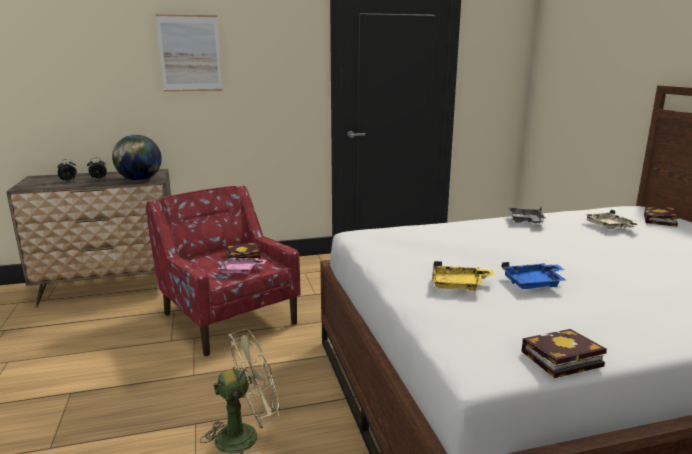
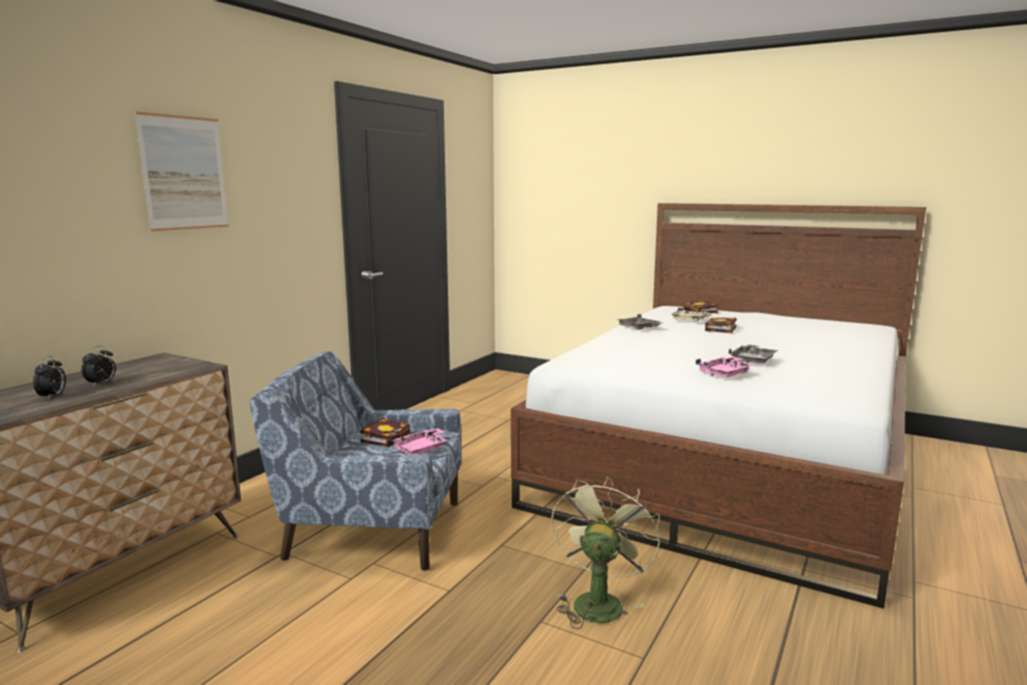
camera: 45 degrees left, 5 degrees down
globe [112,135,162,181] -> none
red armchair [146,186,301,356] -> blue armchair [250,351,462,571]
yellow tray [431,261,494,291] -> pink tray [696,356,754,377]
blue tray [501,262,566,289] -> grey tray [729,344,778,364]
book [521,329,607,378] -> book moved to [705,318,737,333]

